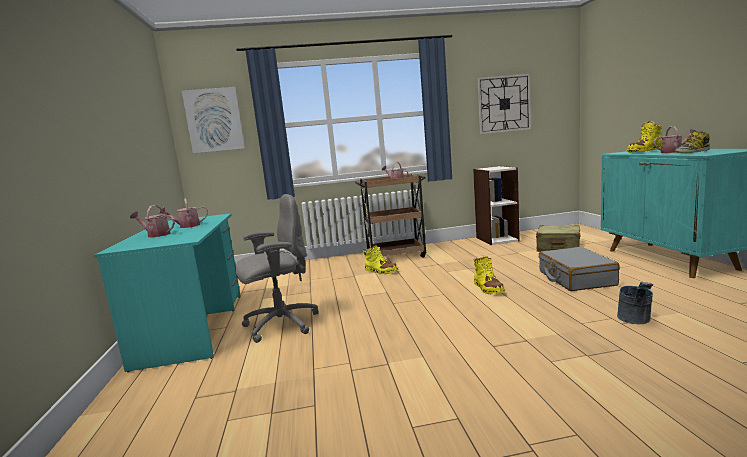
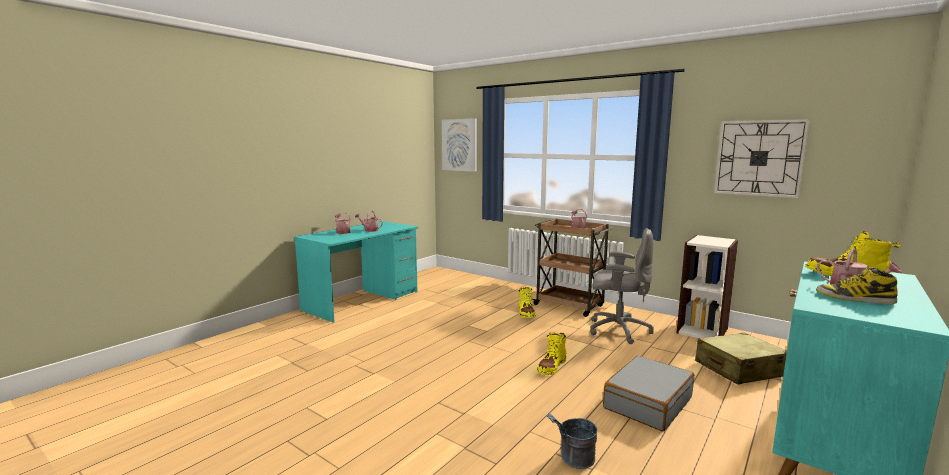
camera: 45 degrees right, 0 degrees up
grey office chair [235,194,319,343] -> grey office chair moved to [590,228,654,344]

